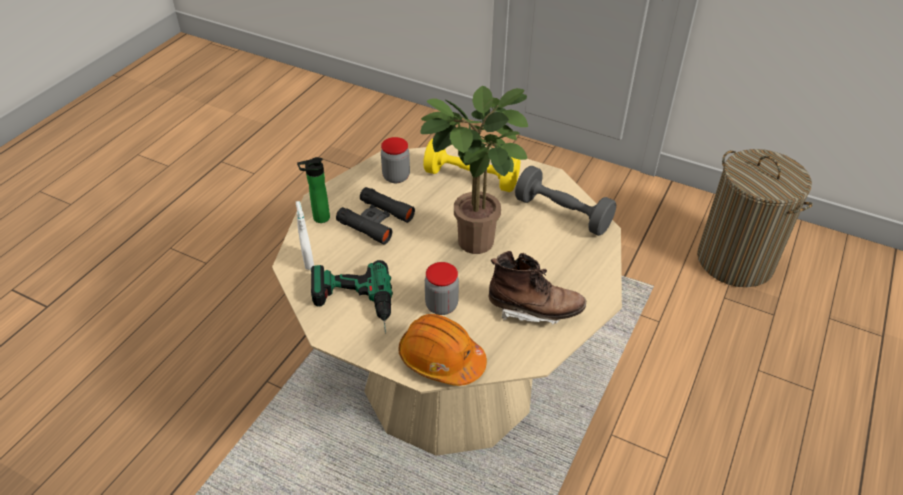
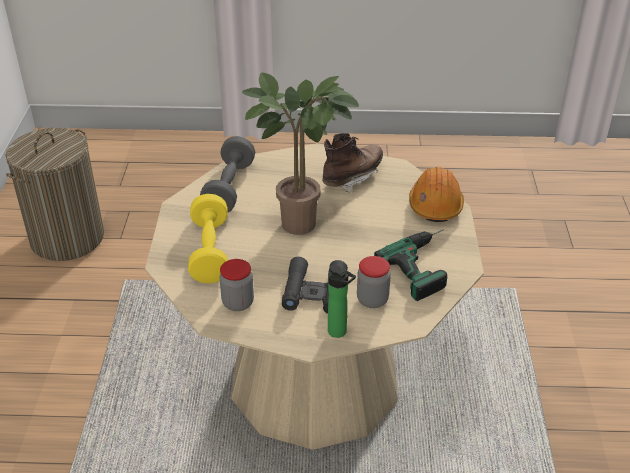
camera: 115 degrees left, 5 degrees down
white spray bottle [296,201,314,270] -> none
jar [425,262,459,315] -> jar moved to [357,256,391,308]
brown boot [489,251,586,325] -> brown boot turned 60 degrees clockwise [322,133,383,193]

